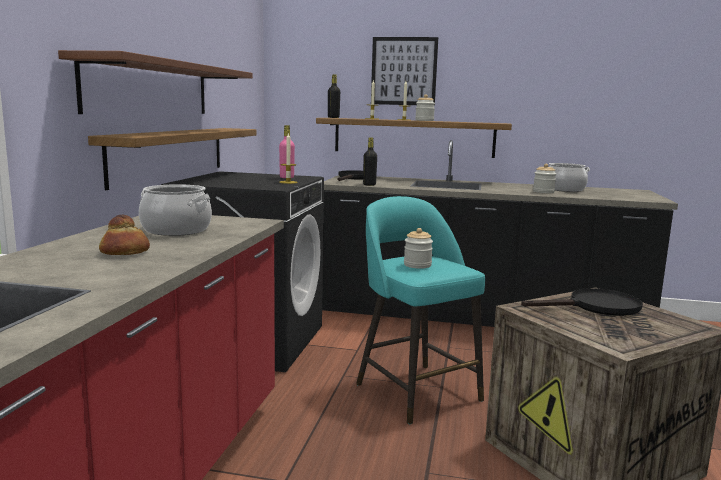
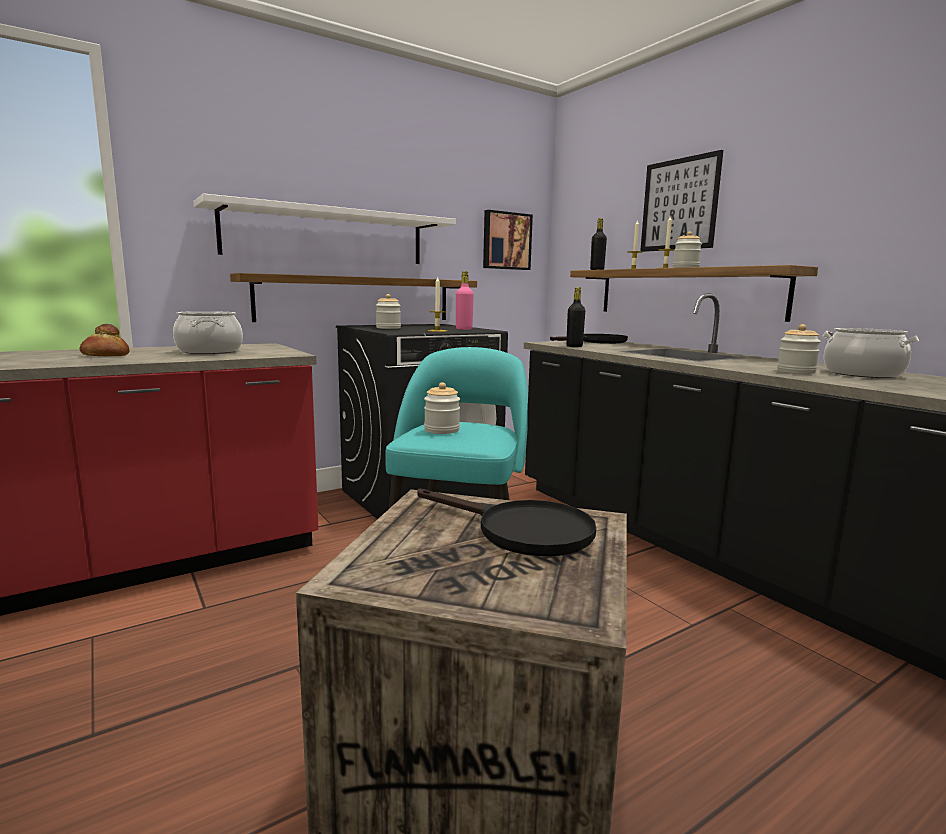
camera: 45 degrees right, 0 degrees up
brown shelf [58,50,253,114] -> white shelf [194,193,456,264]
none -> jar [376,294,401,329]
none -> picture [483,210,533,270]

